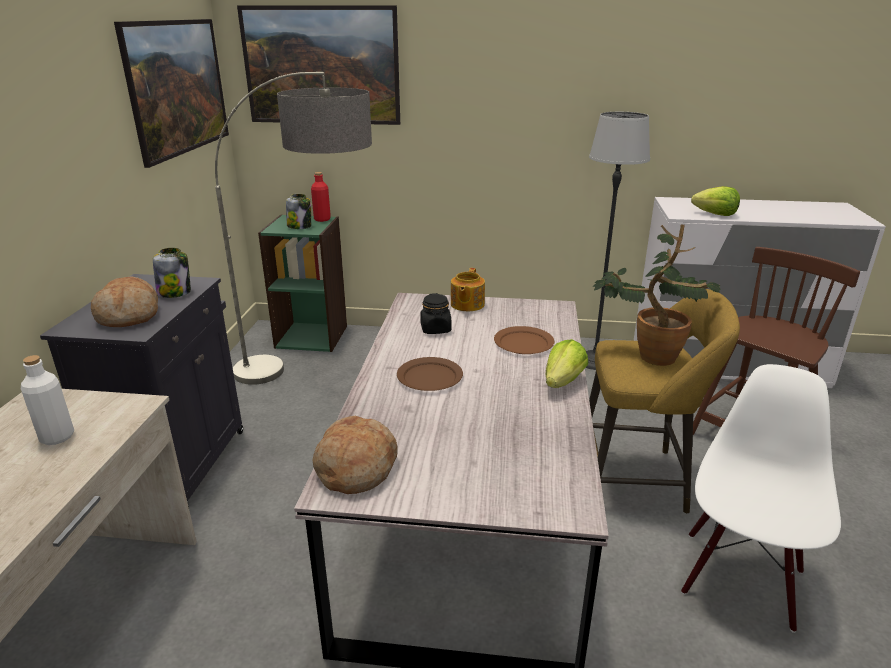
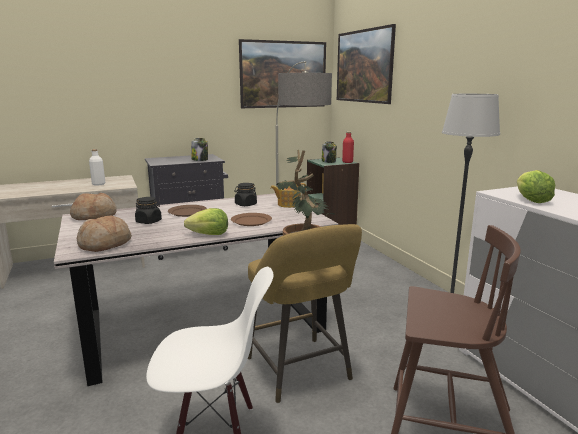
camera: 60 degrees right, 10 degrees down
bread [91,276,158,327] -> bread moved to [77,215,132,252]
none -> black jar [135,197,162,224]

